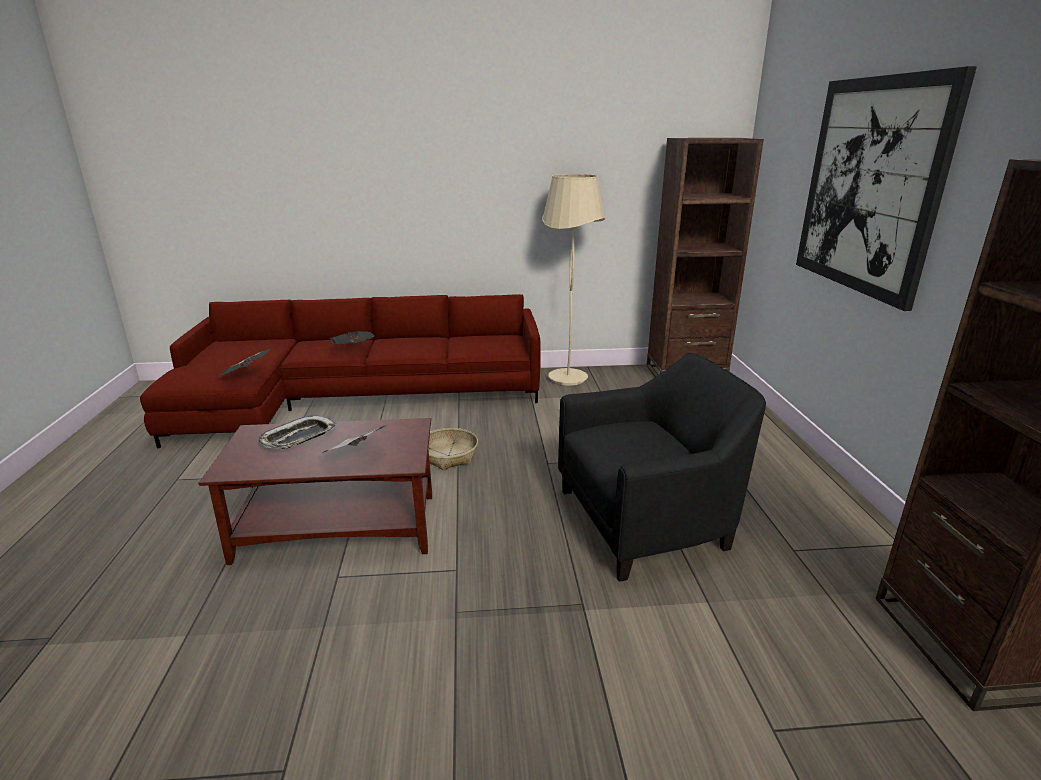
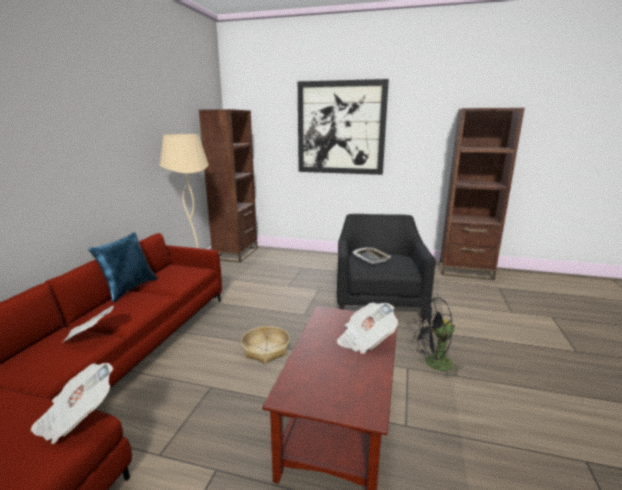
camera: 70 degrees left, 5 degrees down
tray [258,415,337,449] -> tray moved to [352,247,391,264]
none -> blue pillow [88,232,158,303]
none -> black fan [413,297,463,378]

